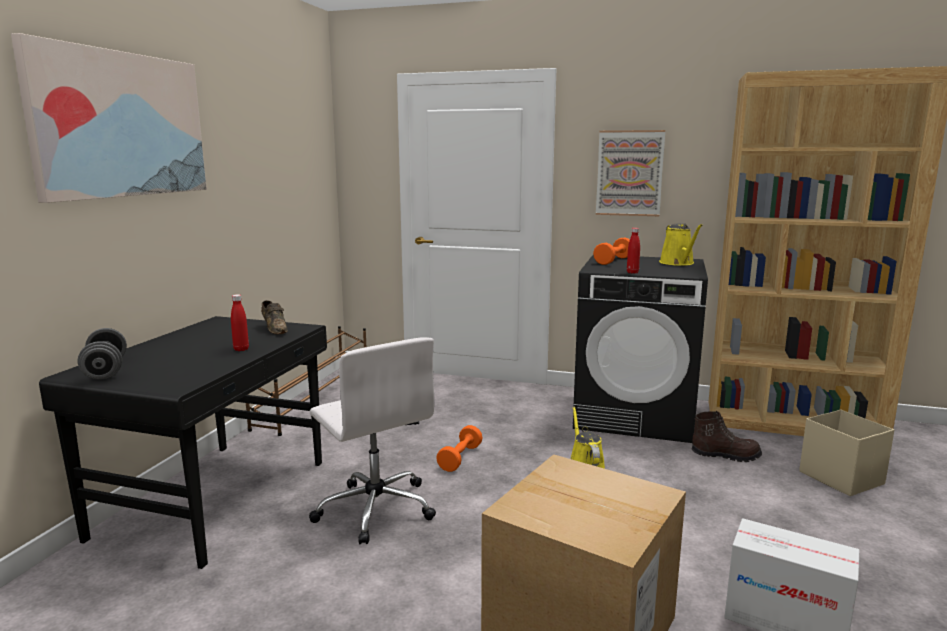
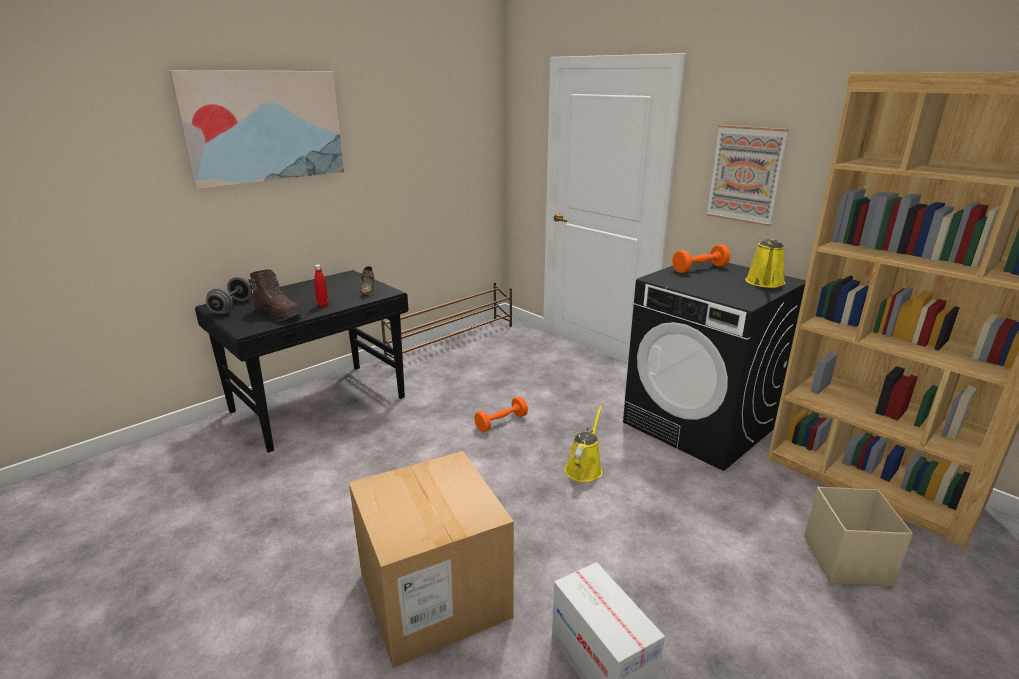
camera: 30 degrees right, 10 degrees up
white office chair [309,337,436,544] -> none
red bottle [627,228,640,274] -> none
brown boot [691,411,762,462] -> brown boot moved to [249,269,302,321]

